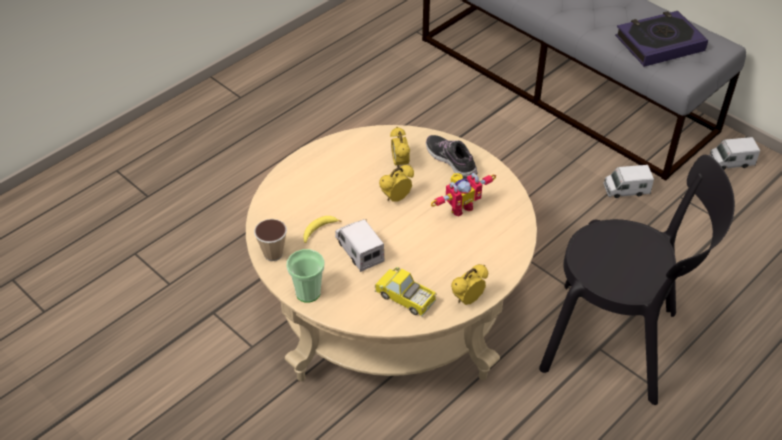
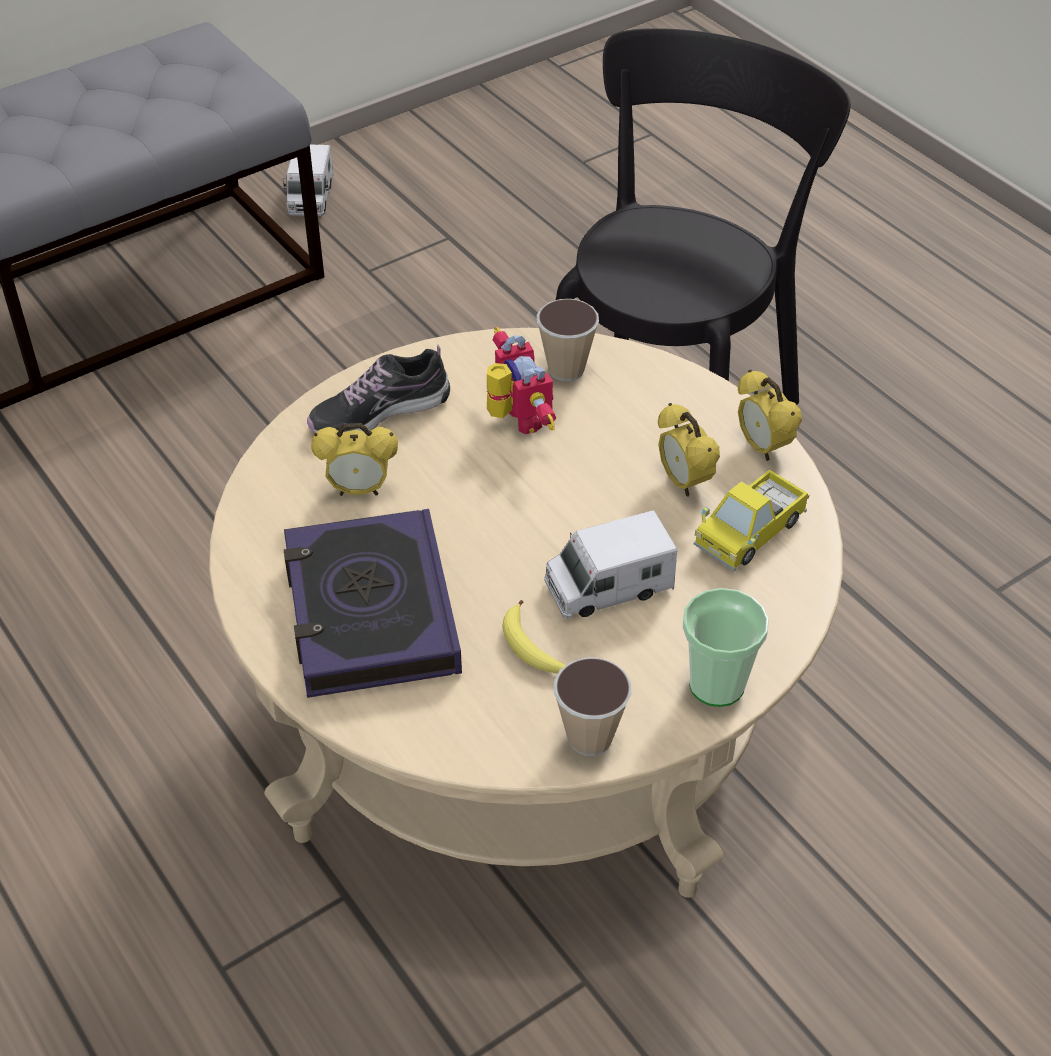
camera: 80 degrees left, 0 degrees up
alarm clock [379,165,414,202] -> alarm clock moved to [658,403,720,497]
toy truck [603,165,654,198] -> none
book [615,11,708,67] -> book moved to [284,509,462,698]
none -> cup [537,299,599,381]

